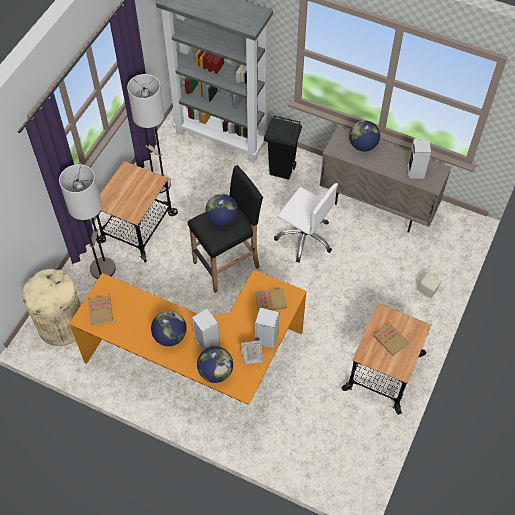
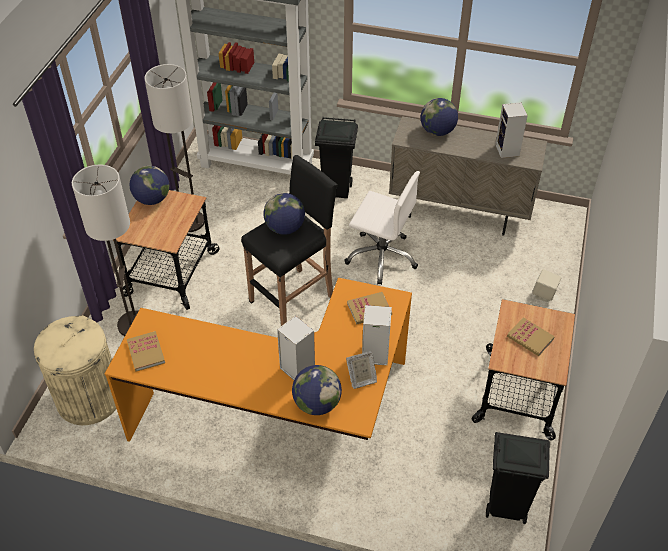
camera: 10 degrees left, 10 degrees down
globe [151,311,187,346] -> globe moved to [130,166,169,205]
none -> black trash can [486,432,550,524]

